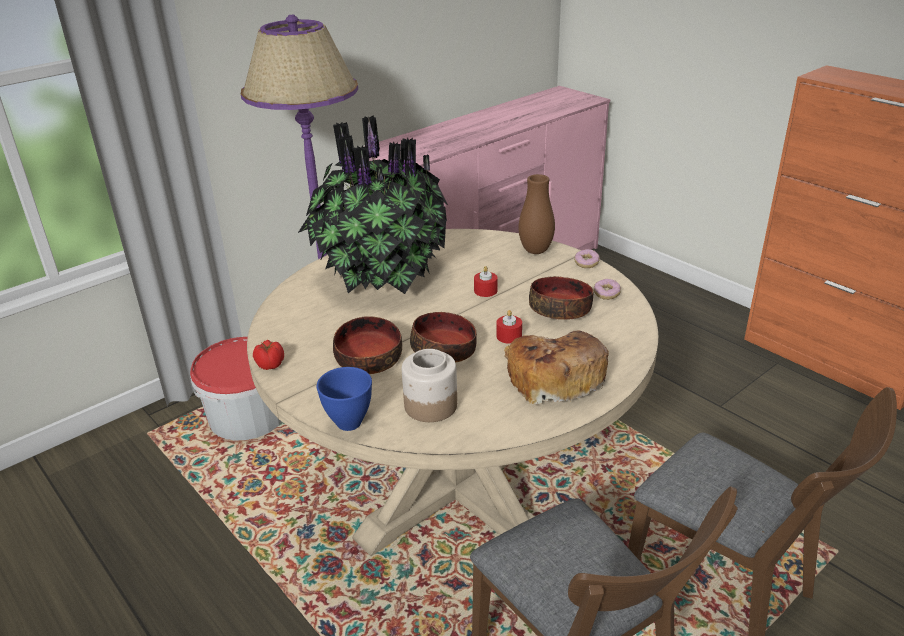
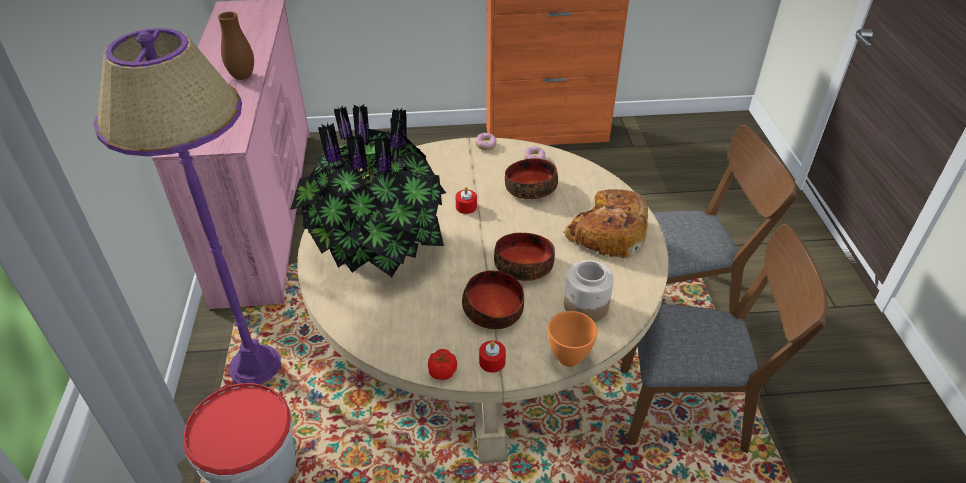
camera: 55 degrees left, 10 degrees up
blue bowl [317,367,372,431] -> orange bowl [548,311,598,367]
red candle [496,310,522,344] -> red candle moved to [479,340,506,373]
brown vase [519,174,555,254] -> brown vase moved to [218,12,254,80]

